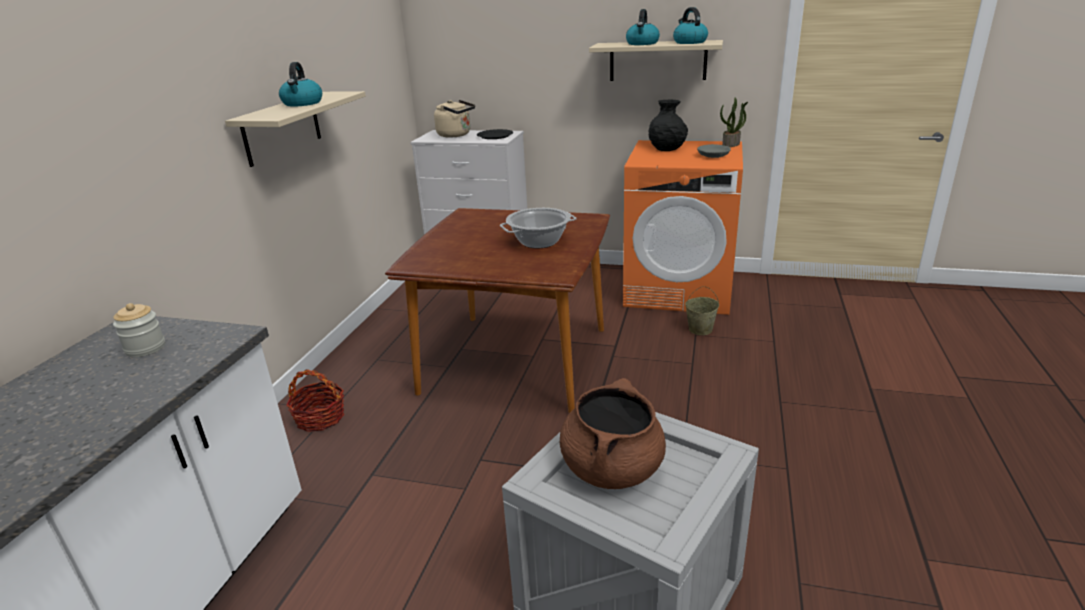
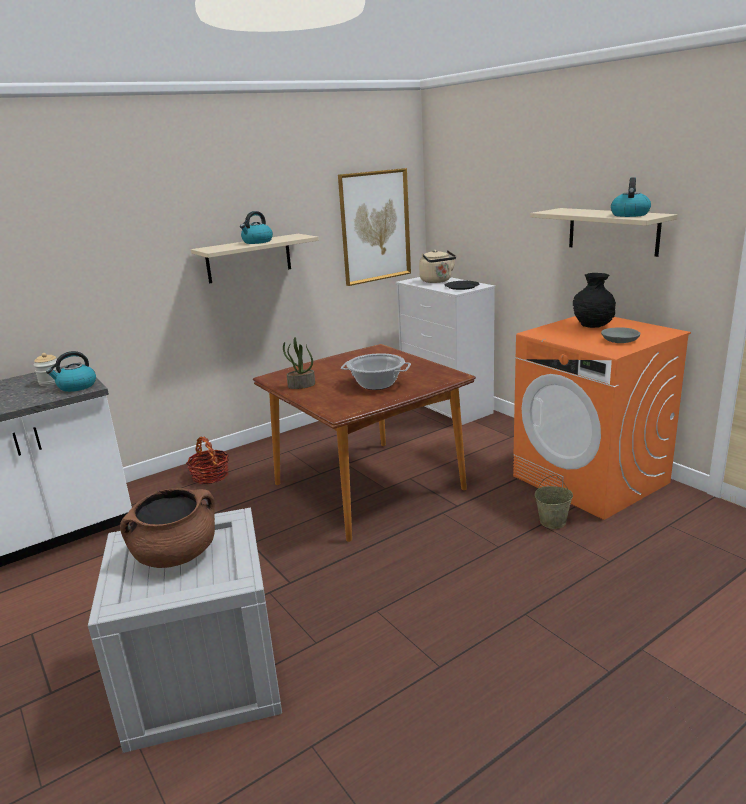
camera: 40 degrees right, 5 degrees down
kettle [626,9,660,45] -> kettle moved to [46,351,96,392]
potted plant [720,98,748,147] -> potted plant moved to [283,337,315,389]
none -> picture [338,168,411,286]

